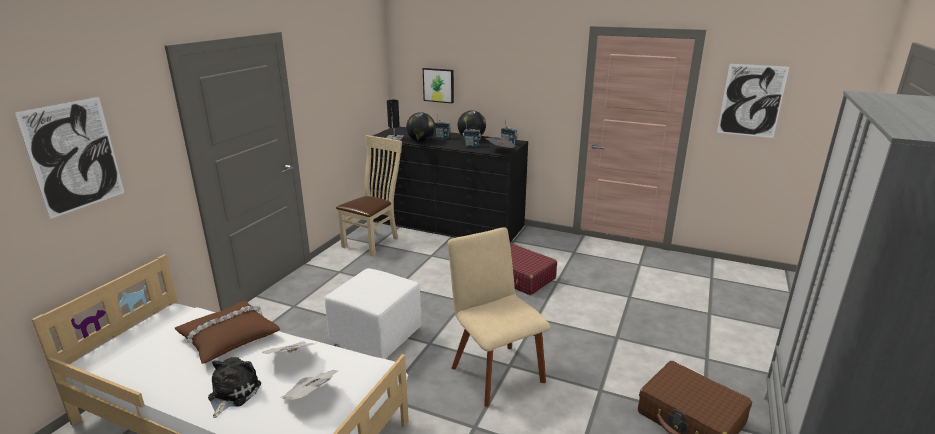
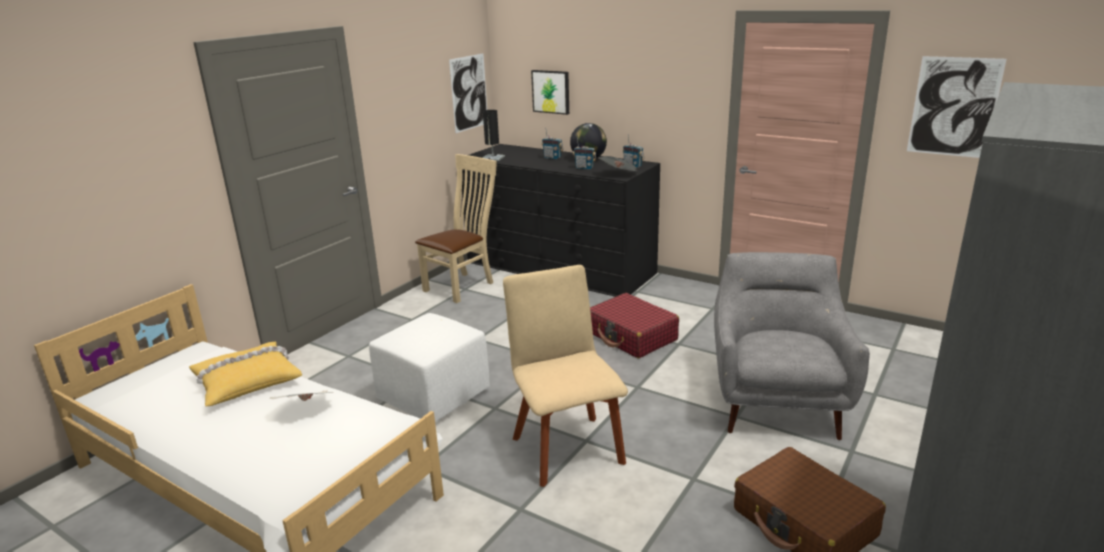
camera: 10 degrees right, 0 degrees up
picture [15,97,124,219] -> picture moved to [449,53,487,133]
brown pillow [174,301,280,364] -> yellow pillow [189,342,302,406]
plush toy [208,357,261,418] -> none
newspaper [281,370,338,400] -> none
globe [406,112,435,142] -> none
none -> grey armchair [714,252,870,440]

